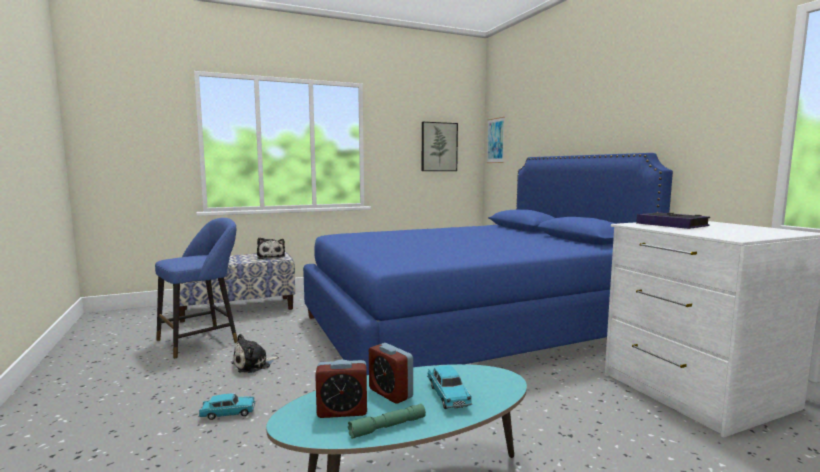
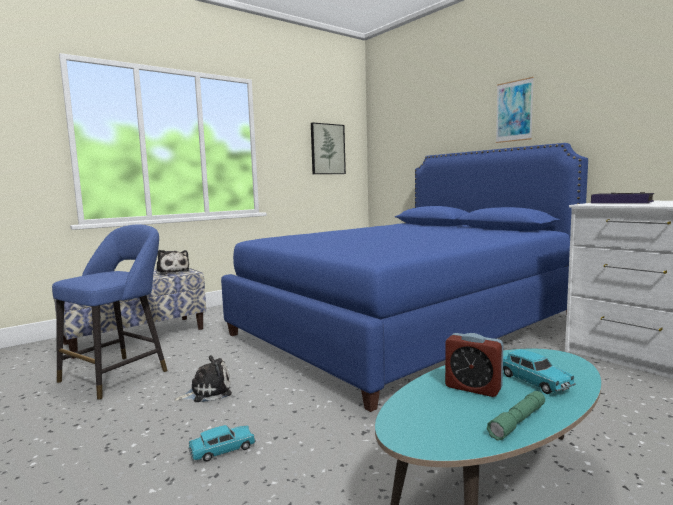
camera: 15 degrees left, 0 degrees up
plush toy [232,334,279,373] -> plush toy turned 150 degrees counterclockwise [174,355,232,402]
alarm clock [315,360,367,418] -> none
picture [487,117,505,163] -> picture moved to [496,77,534,143]

